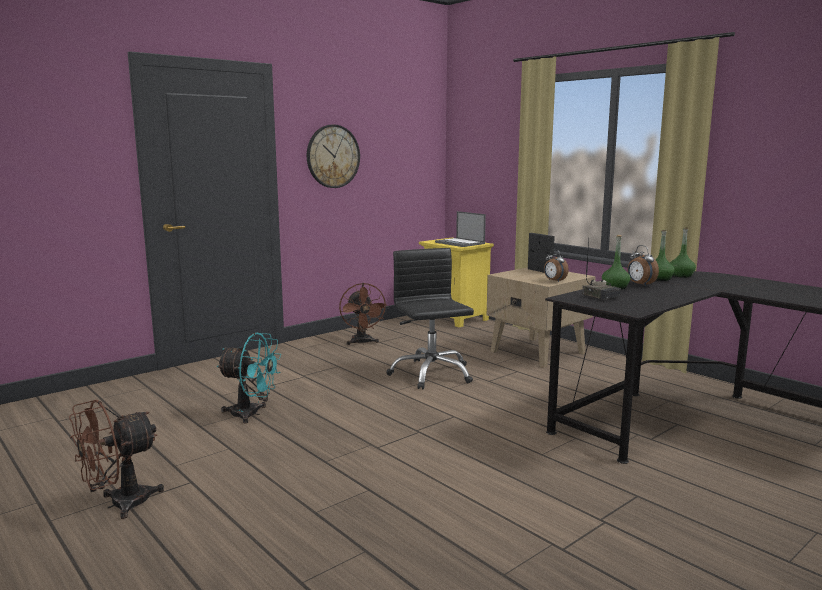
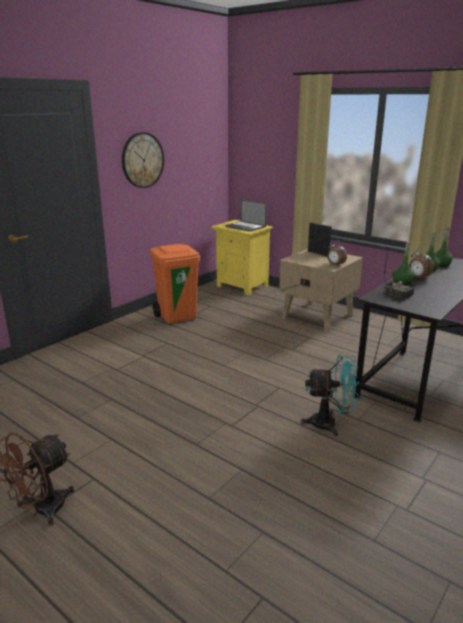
camera: 10 degrees left, 10 degrees up
turquoise fan [216,333,282,424] -> turquoise fan moved to [301,355,360,436]
brown fan [339,283,387,345] -> orange trash can [150,244,200,324]
black office chair [387,248,474,390] -> none

